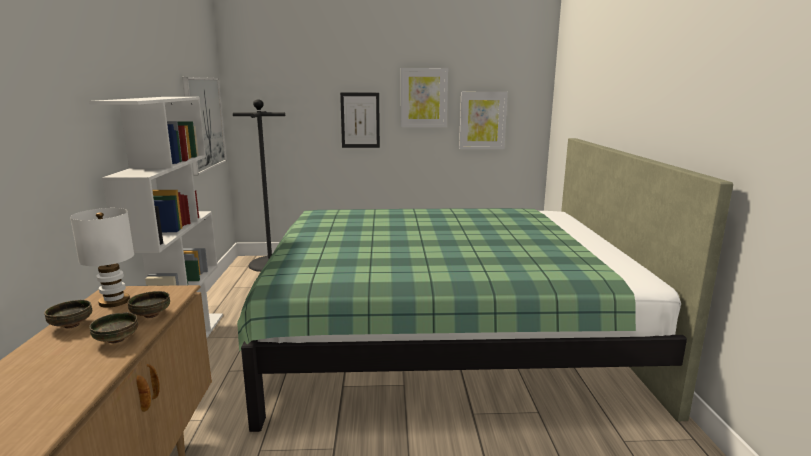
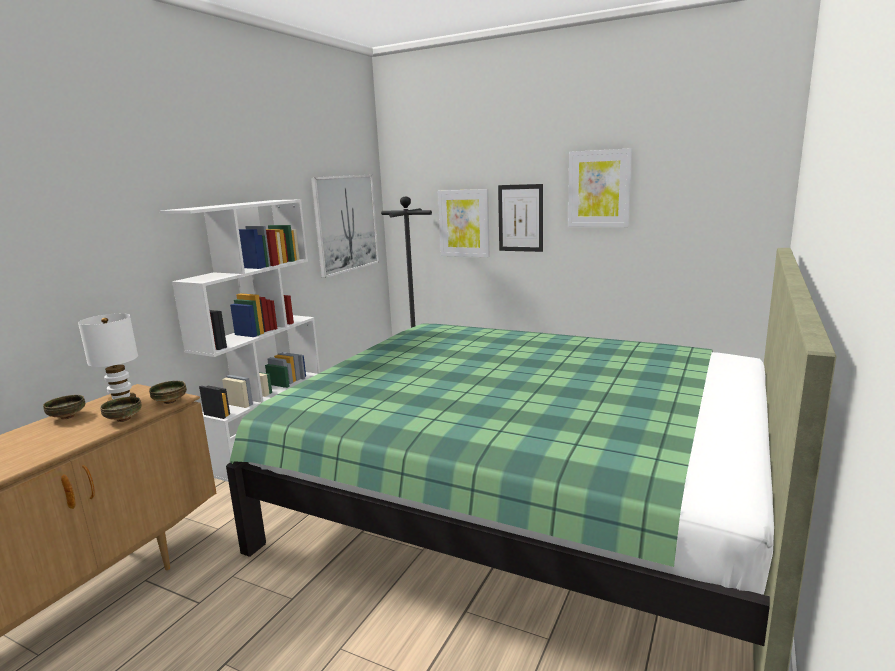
camera: 30 degrees right, 0 degrees up
bowl [89,312,138,343] -> bowl moved to [149,381,187,404]
picture [459,92,508,149] -> picture moved to [438,189,490,257]

